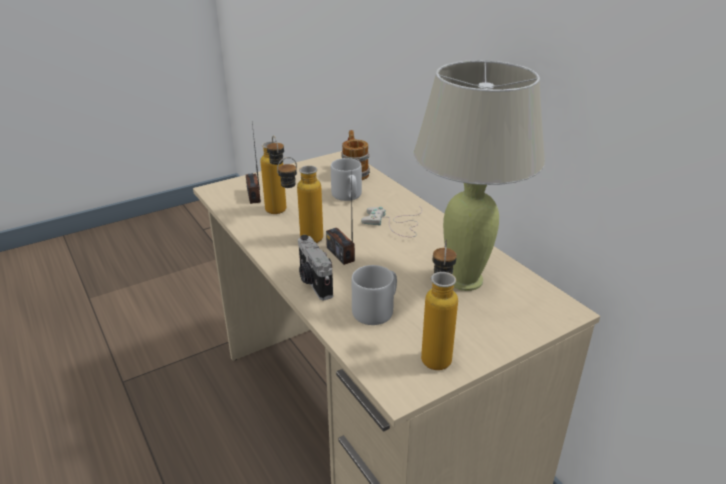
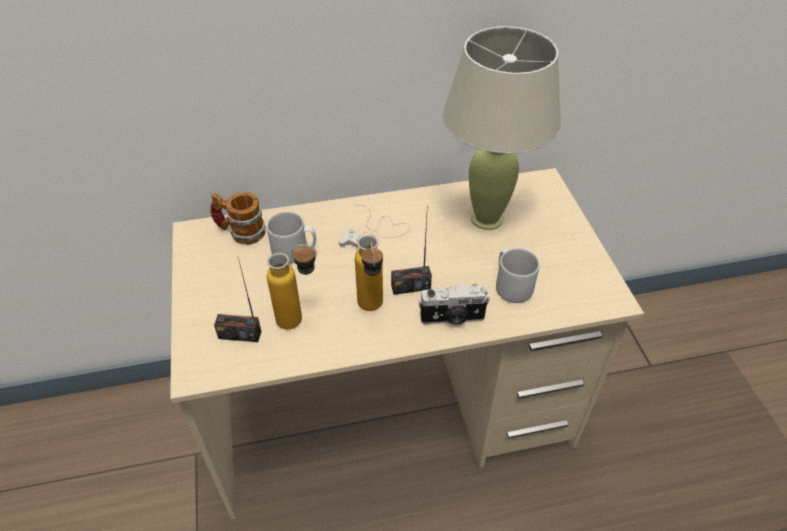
camera: 70 degrees left, 15 degrees up
bottle [421,240,458,370] -> none

